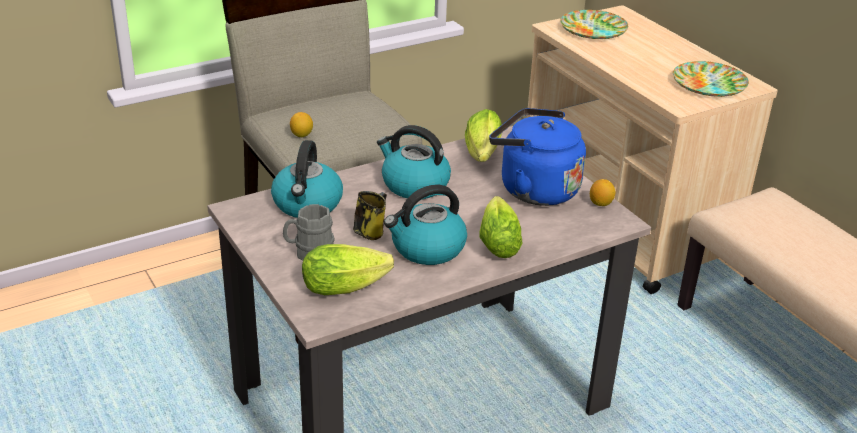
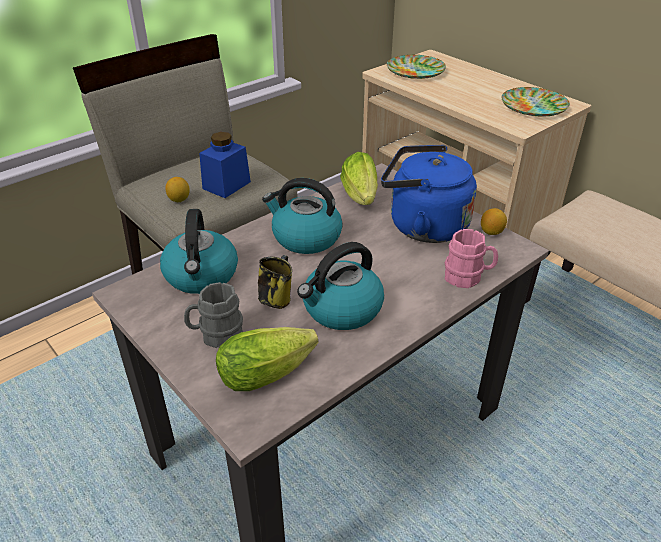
camera: 10 degrees left, 5 degrees up
lettuce [479,196,522,258] -> none
none -> blue jar [199,132,251,198]
none -> pink mug [445,229,498,288]

